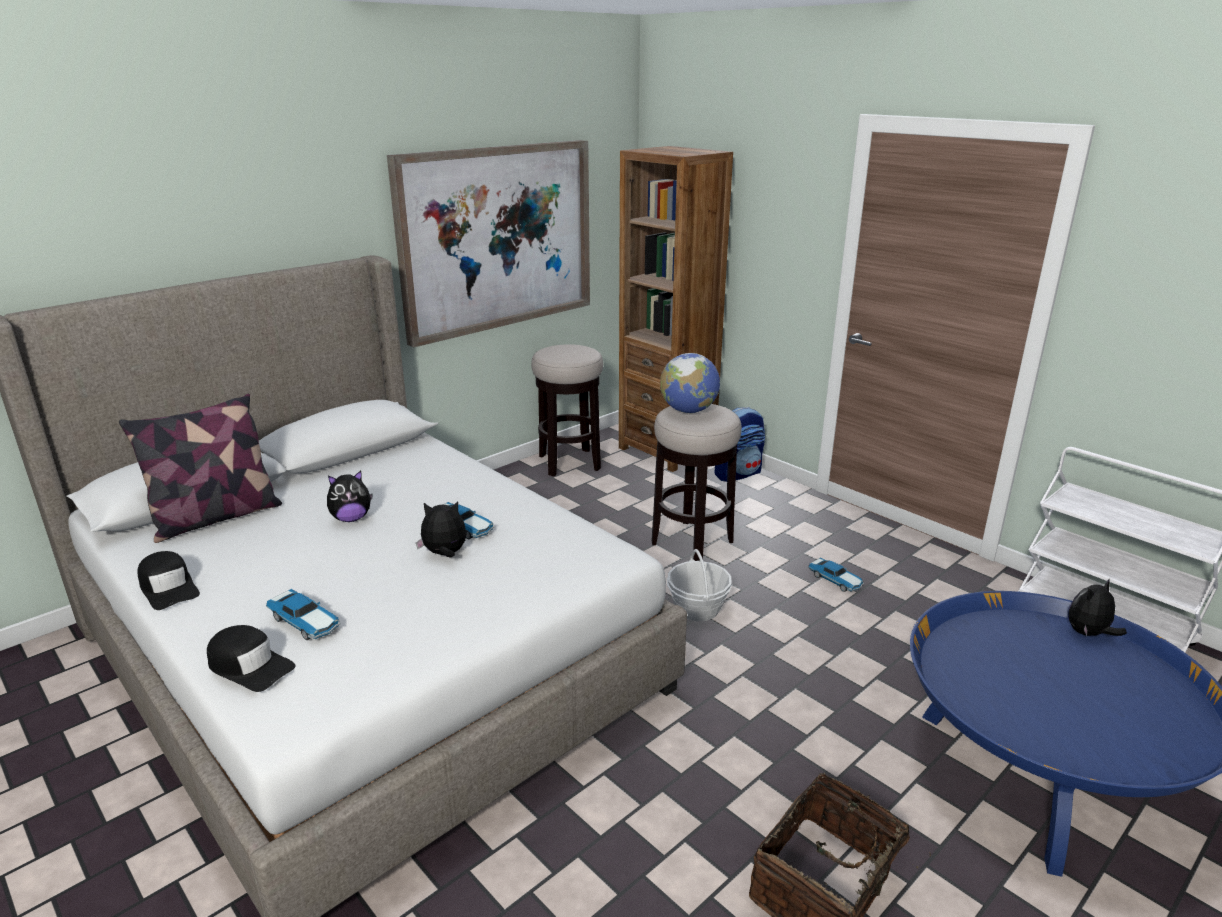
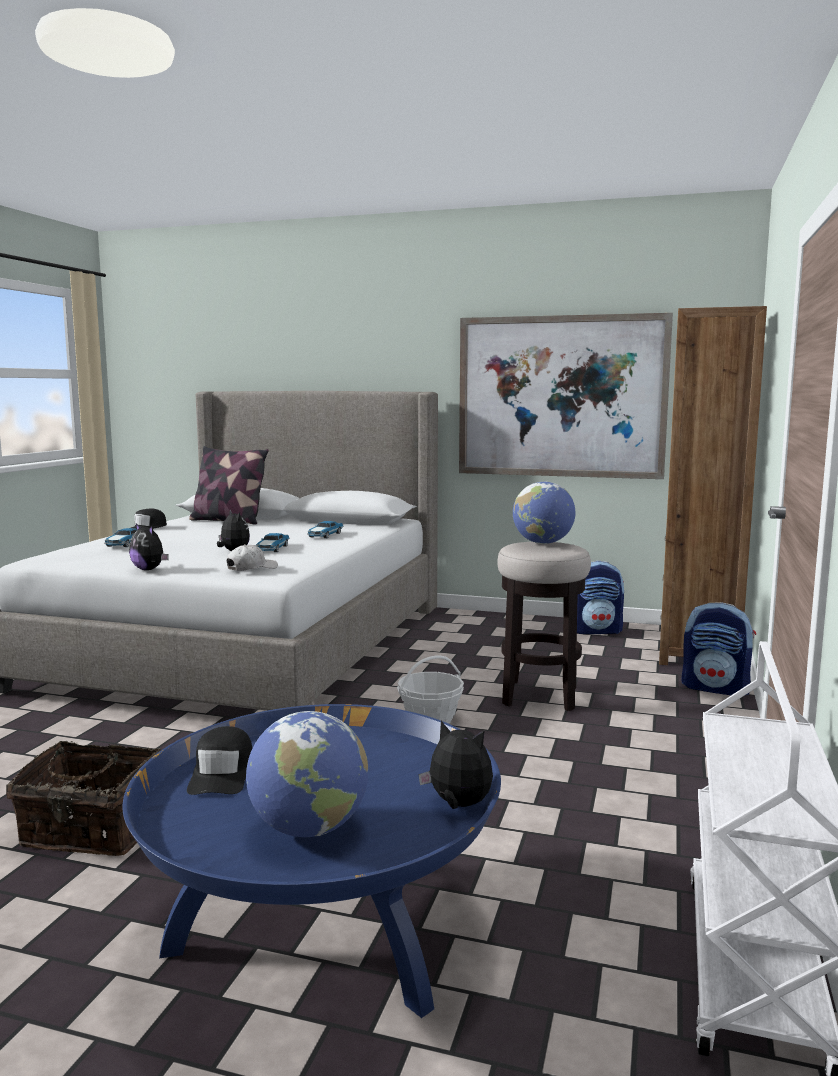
camera: 60 degrees right, 15 degrees down
black cap [207,625,296,692] -> black cap moved to [187,726,252,795]
plush toy [327,471,373,522] -> plush toy moved to [129,524,169,570]
stool [531,344,603,477] -> backpack [577,561,624,634]
toy car [808,558,864,592] -> toy car moved to [307,521,343,538]
none -> white cap [227,544,278,571]
none -> globe [246,711,368,837]

